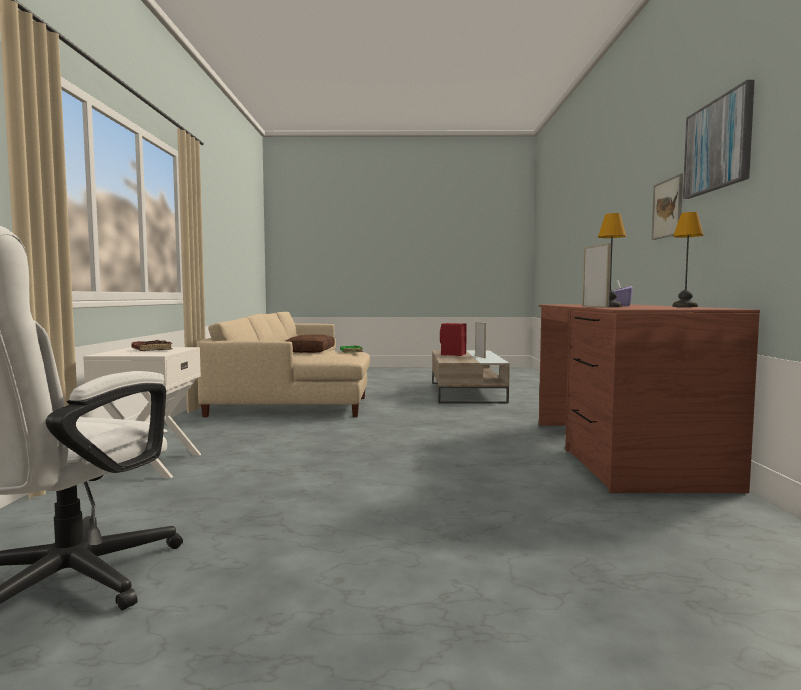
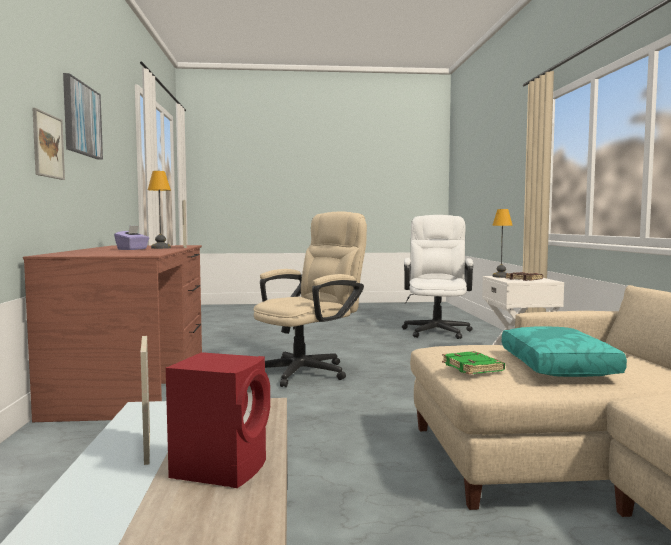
camera: 175 degrees right, 0 degrees up
brown pillow [285,335,335,353] -> turquoise pillow [502,326,627,377]
table lamp [672,212,704,307] -> table lamp moved to [492,209,513,278]
none -> beige office chair [253,212,367,387]

